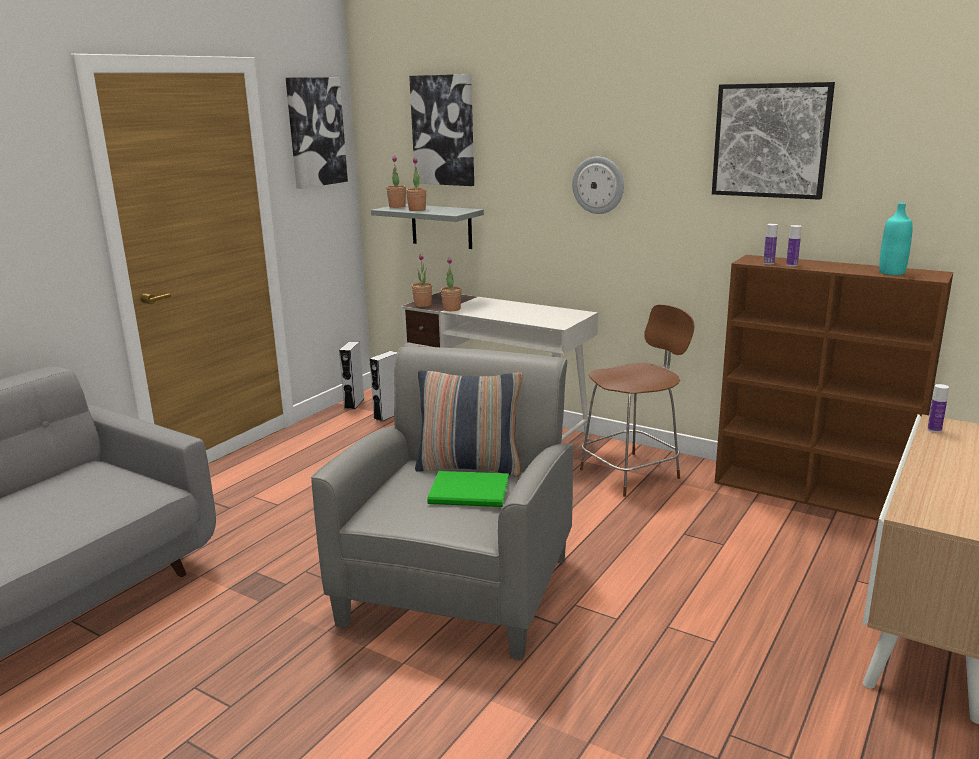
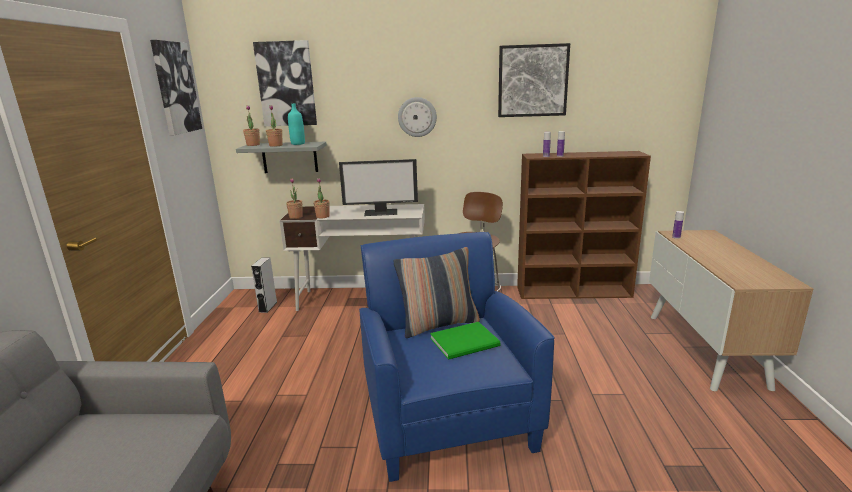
camera: 30 degrees left, 0 degrees up
grey armchair [311,346,573,660] -> blue armchair [359,232,555,482]
grey speaker [339,341,364,409] -> none
turquoise bottle [879,203,913,275] -> turquoise bottle moved to [288,104,305,145]
none -> monitor [339,159,418,216]

